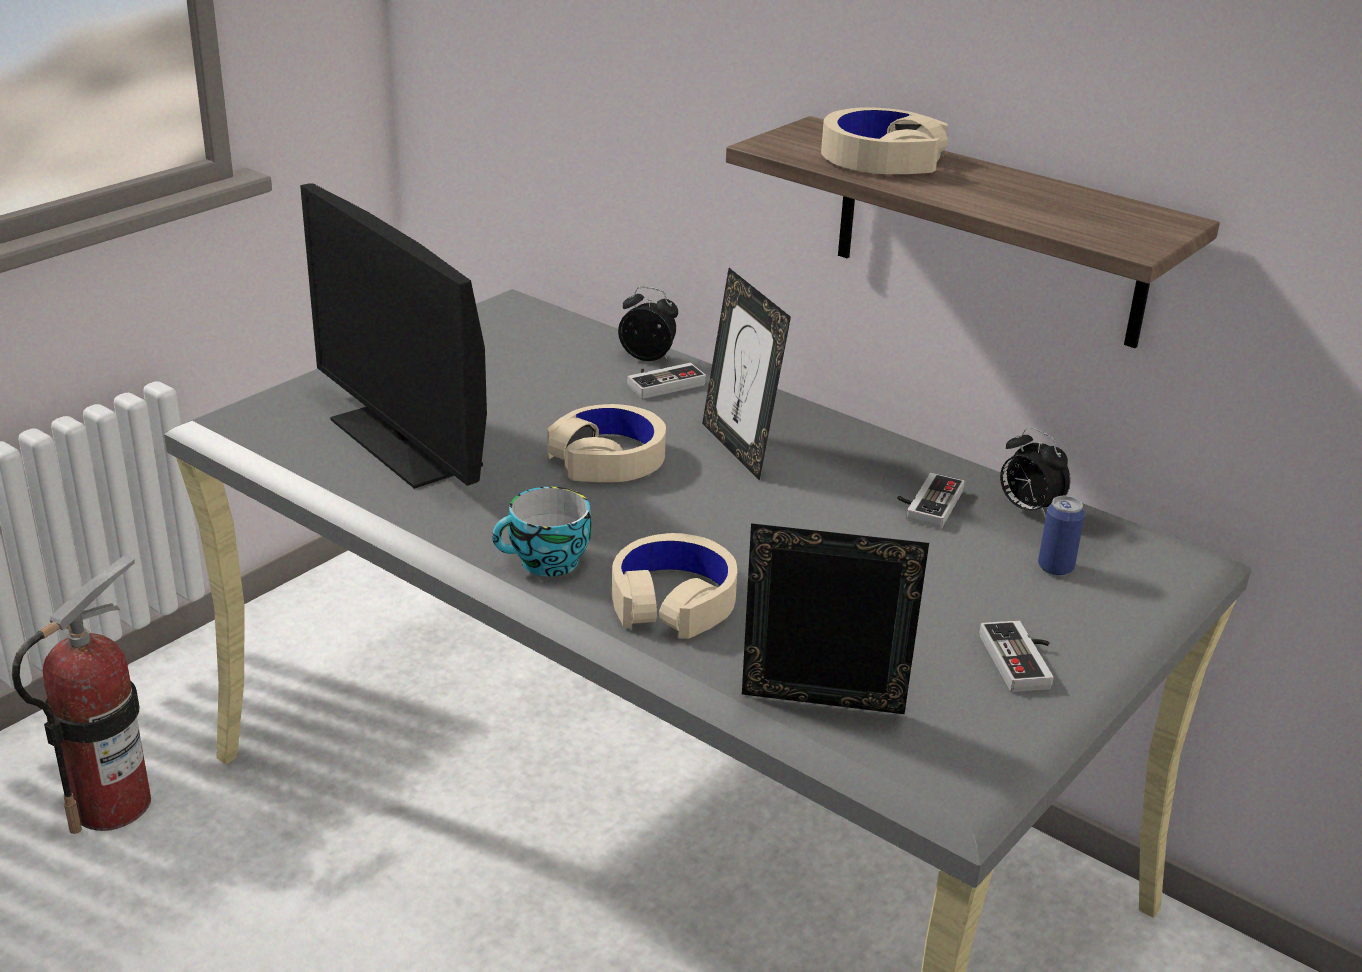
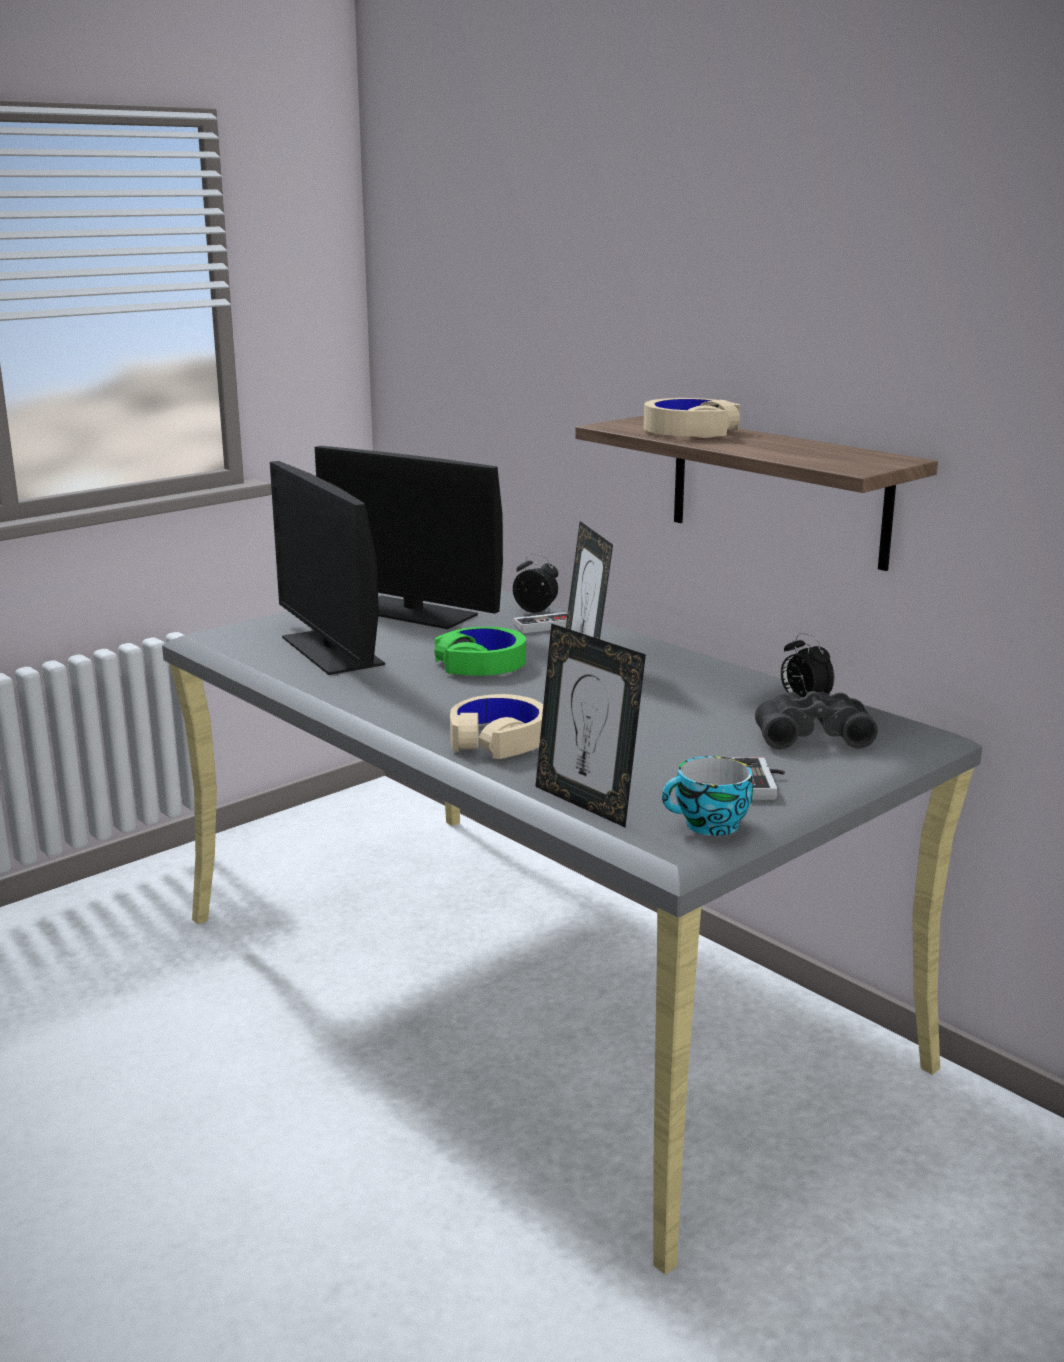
camera: 10 degrees right, 10 degrees down
fire extinguisher [12,555,151,834] -> none
cup [492,487,592,577] -> cup moved to [662,756,753,836]
beige headphones [547,404,666,482] -> green headphones [435,627,526,676]
picture frame [742,523,929,714] -> picture frame turned 150 degrees counterclockwise [535,623,646,827]
game controller [897,473,965,529] -> none
can [1038,496,1085,576] -> black binoculars [755,691,878,749]
none -> monitor [315,446,503,629]

